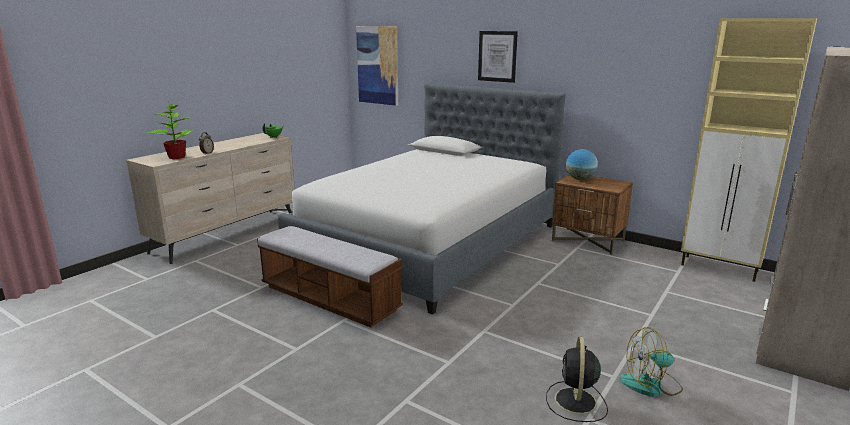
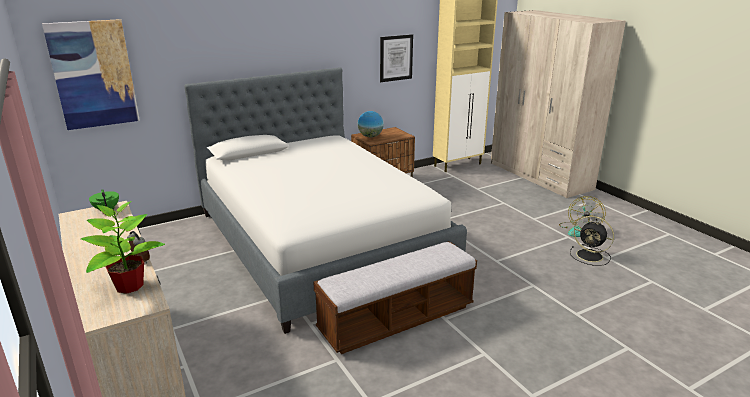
camera: 65 degrees left, 5 degrees up
picture [478,31,518,83] -> picture moved to [380,34,413,82]

